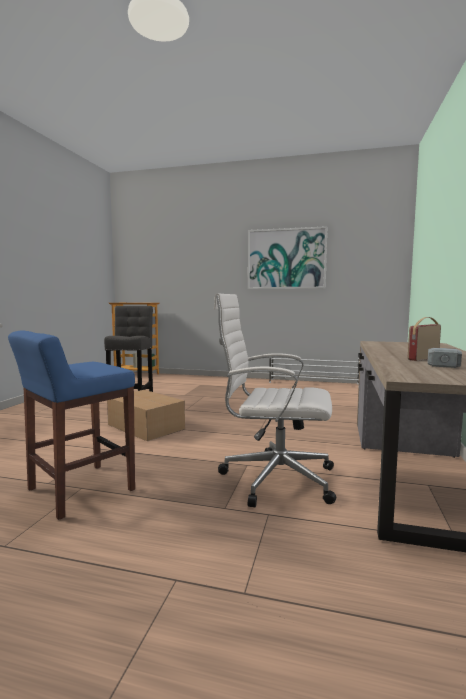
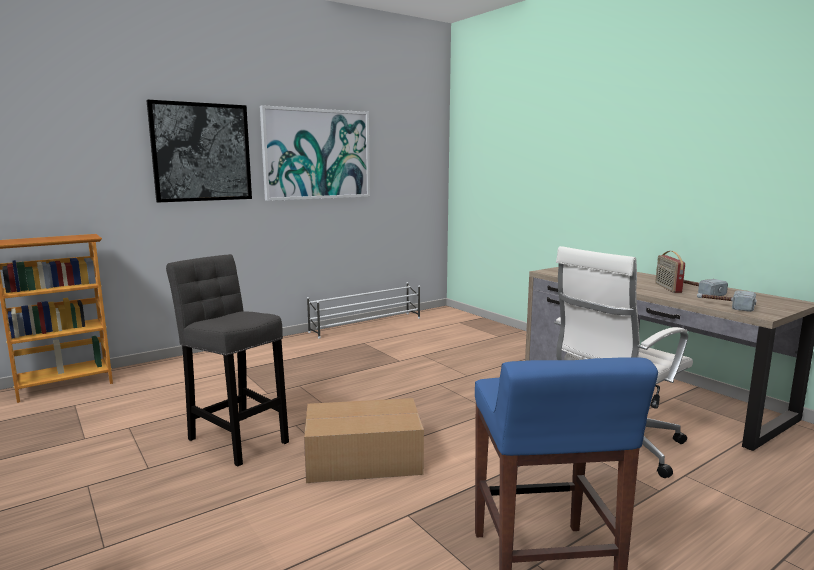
camera: 50 degrees left, 5 degrees up
none -> picture [146,100,252,203]
none -> hammer [697,290,757,312]

